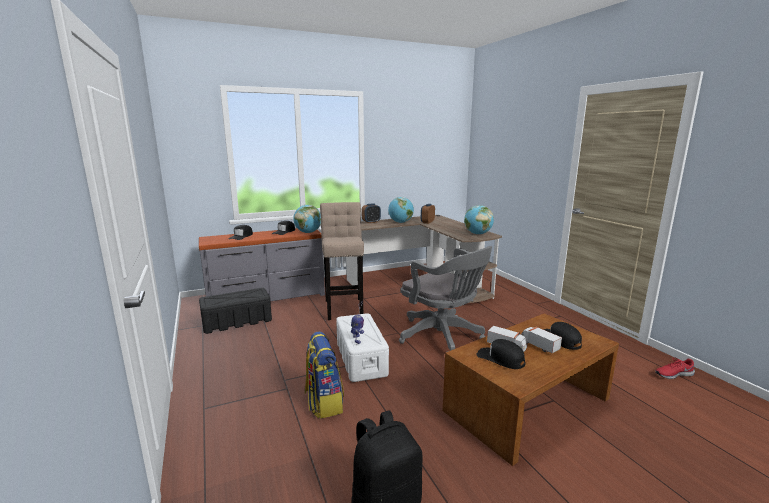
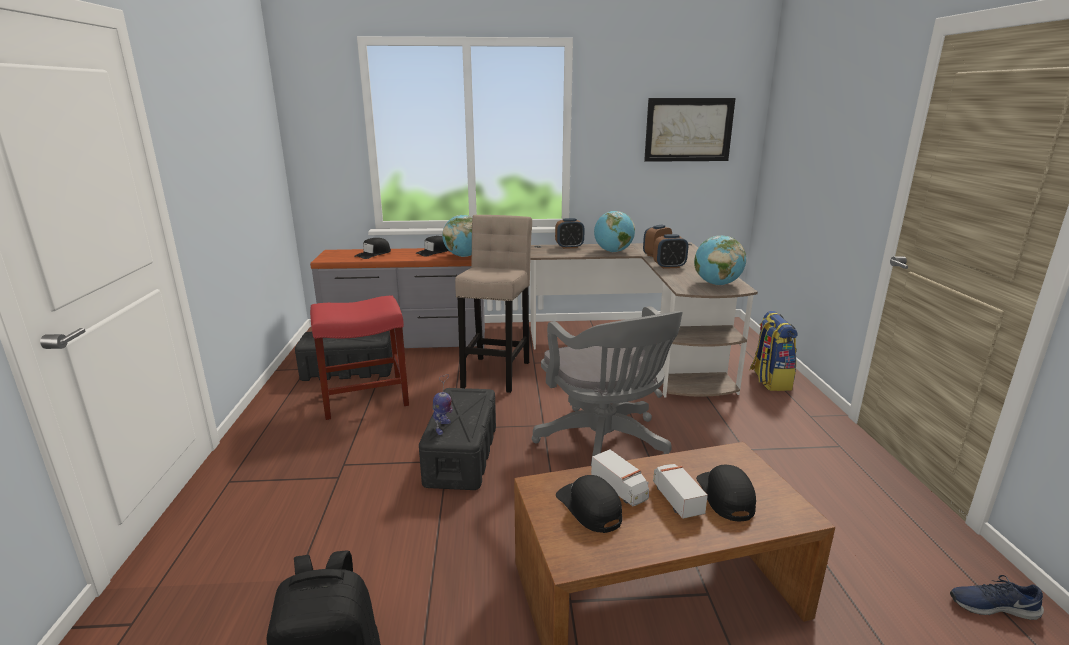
camera: 20 degrees right, 5 degrees up
backpack [305,331,344,419] -> backpack moved to [750,311,798,391]
white storage box [336,313,389,382] -> black storage box [419,388,496,490]
red shoe [655,357,695,379] -> blue shoe [950,575,1044,620]
none -> red stool [310,296,409,420]
none -> picture [644,98,736,162]
none -> alarm clock [653,234,688,269]

